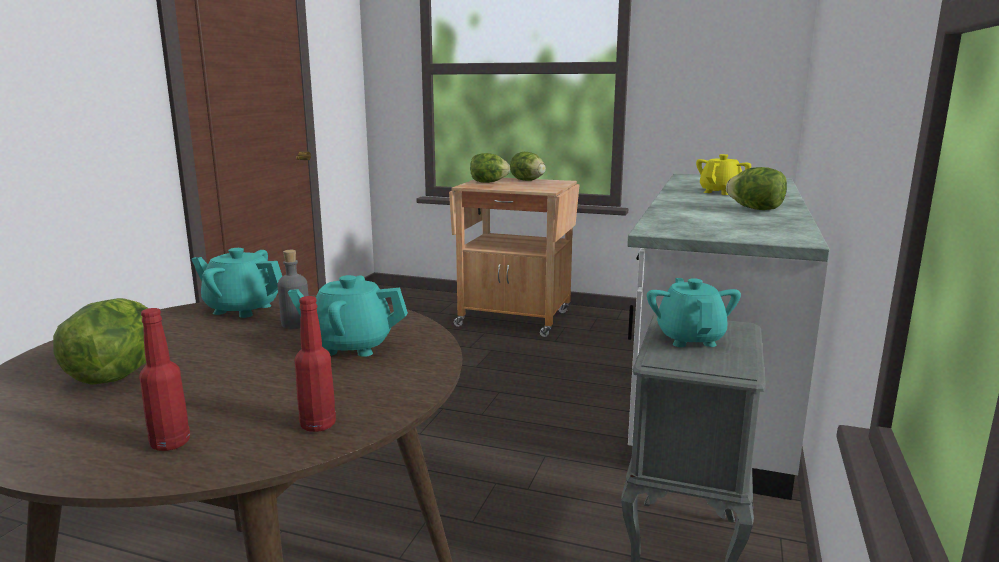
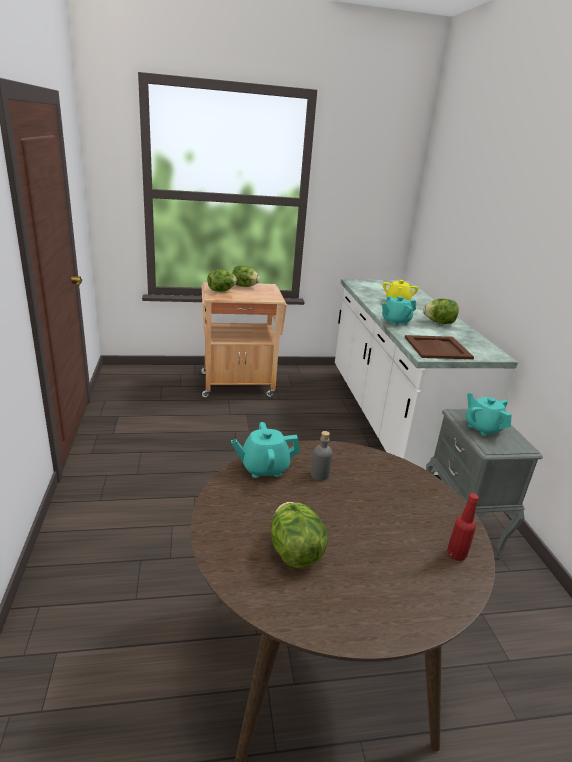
camera: 30 degrees left, 10 degrees up
red bottle [139,308,190,451] -> none
turquoise teapot [288,275,408,357] -> turquoise teapot moved to [382,296,416,326]
none -> brown tray [405,335,474,359]

